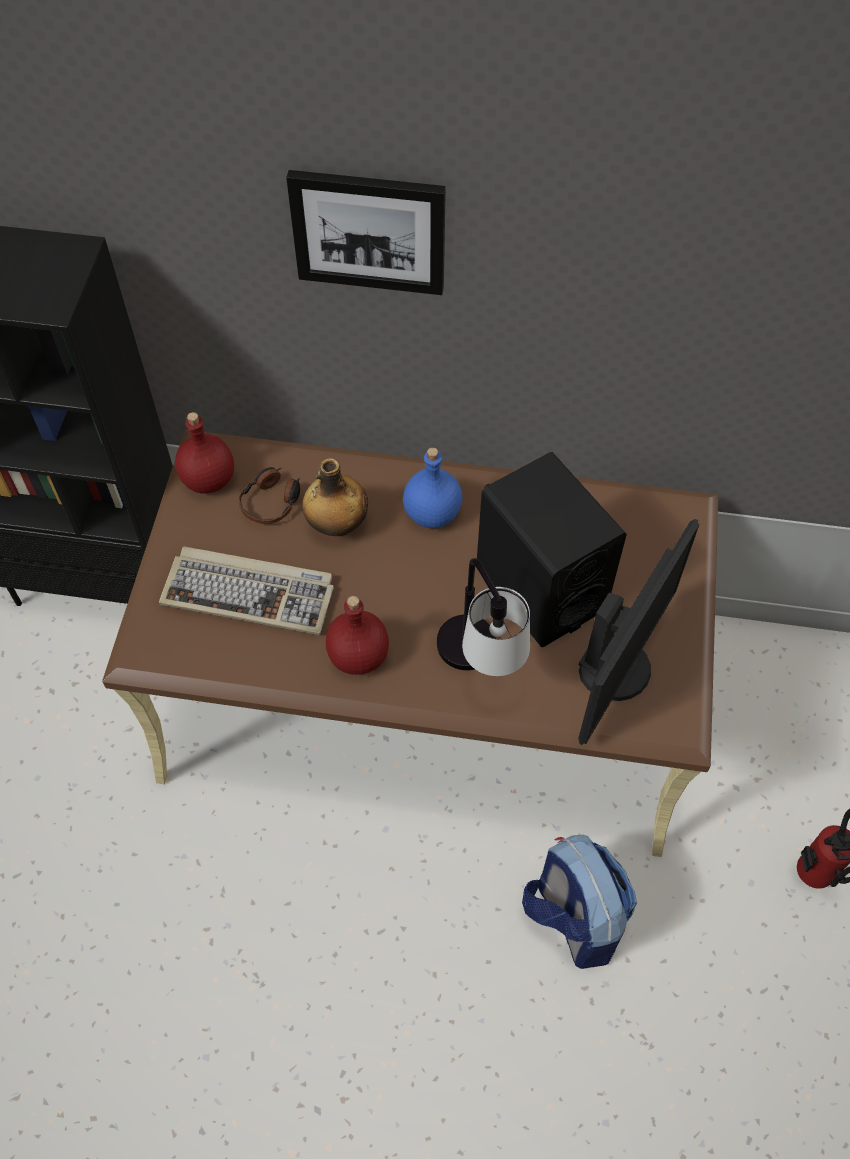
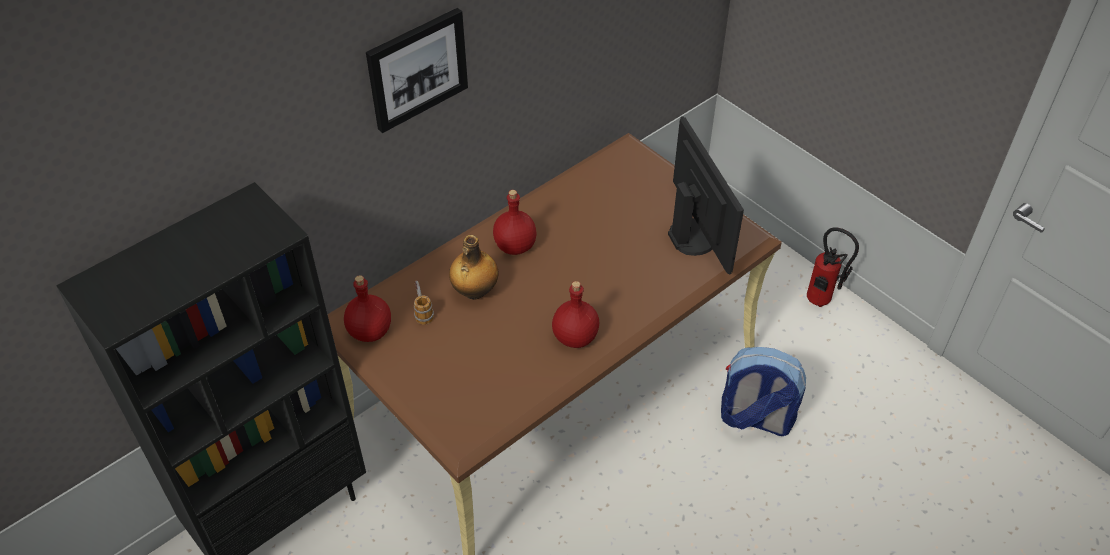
camera: 50 degrees left, 10 degrees down
keyboard [159,546,334,635] -> none
headphones [239,467,300,524] -> mug [414,280,434,325]
blue bottle [403,447,463,528] -> red bottle [493,190,536,255]
table lamp [437,558,530,676] -> none
black speaker [477,452,627,647] -> none

